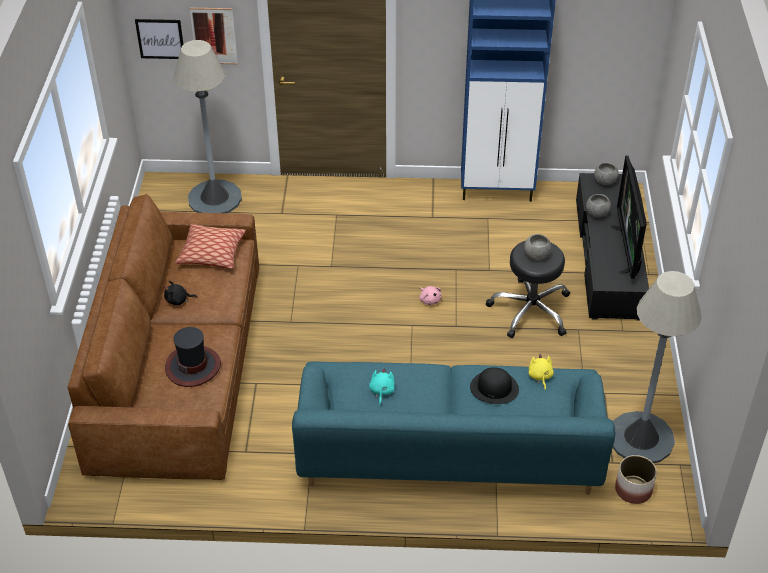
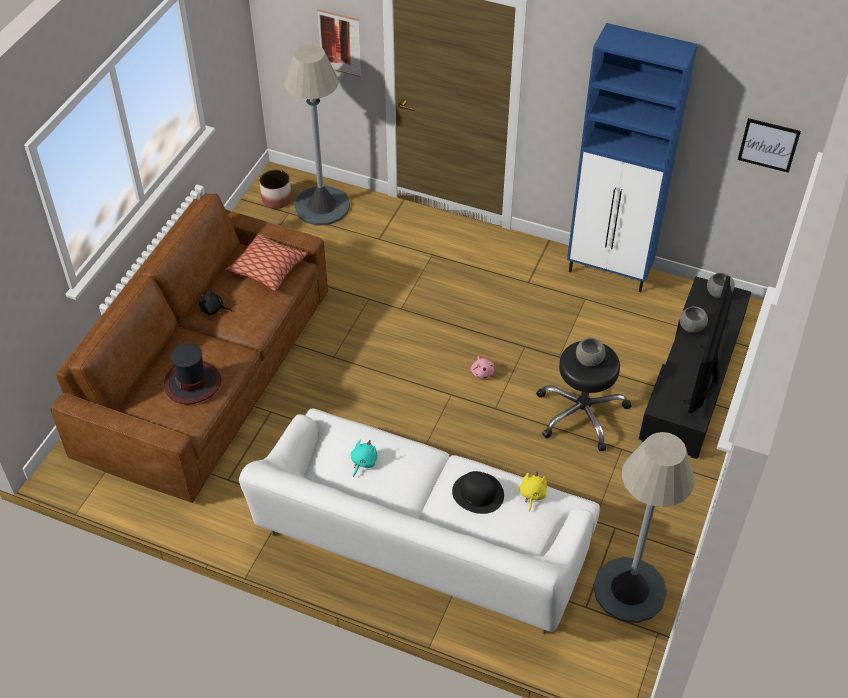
camera: 20 degrees right, 5 degrees up
picture [135,19,184,59] -> picture moved to [738,118,801,173]
turquoise sofa [292,361,615,495] -> white sofa [239,408,600,634]
planter [615,455,657,504] -> planter moved to [259,170,292,209]

